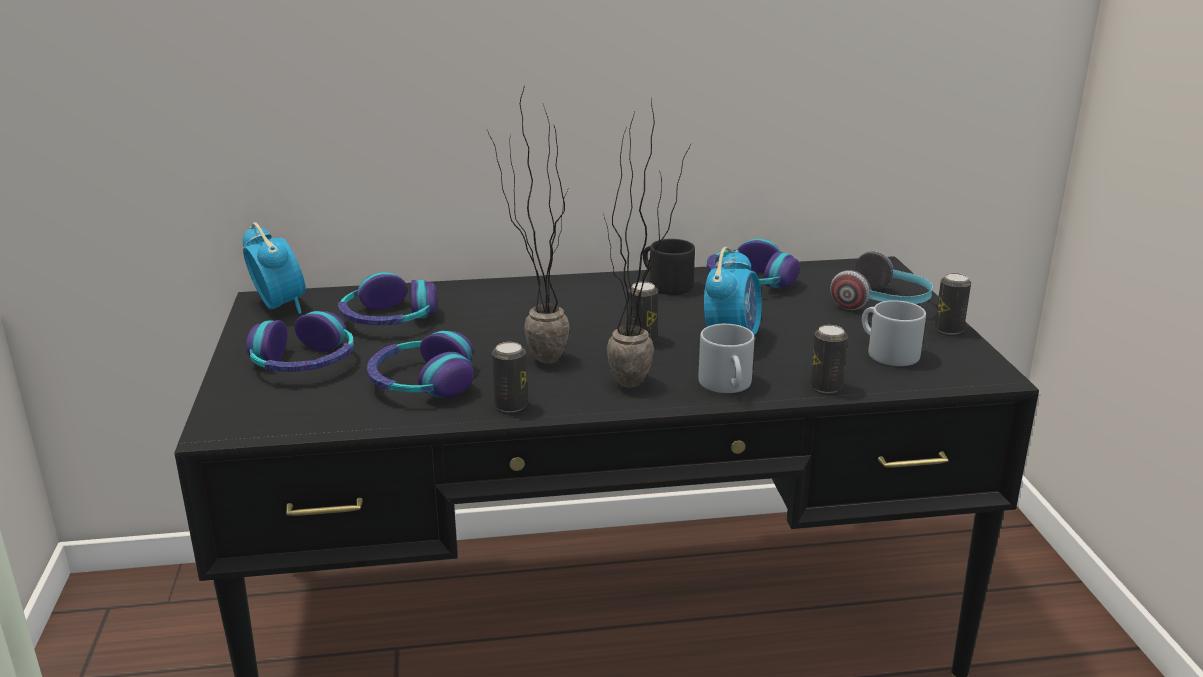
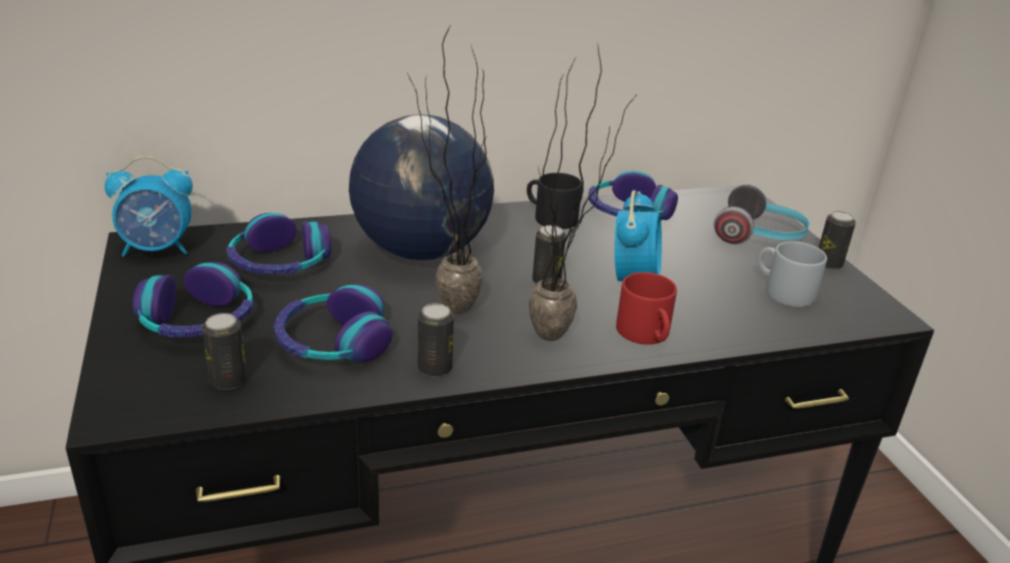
camera: 10 degrees left, 5 degrees up
alarm clock [242,222,306,314] -> alarm clock turned 120 degrees clockwise [105,156,193,257]
grey mug [698,324,754,393] -> red mug [616,272,677,345]
can [810,325,848,393] -> can moved to [202,313,247,390]
none -> globe [349,114,494,260]

